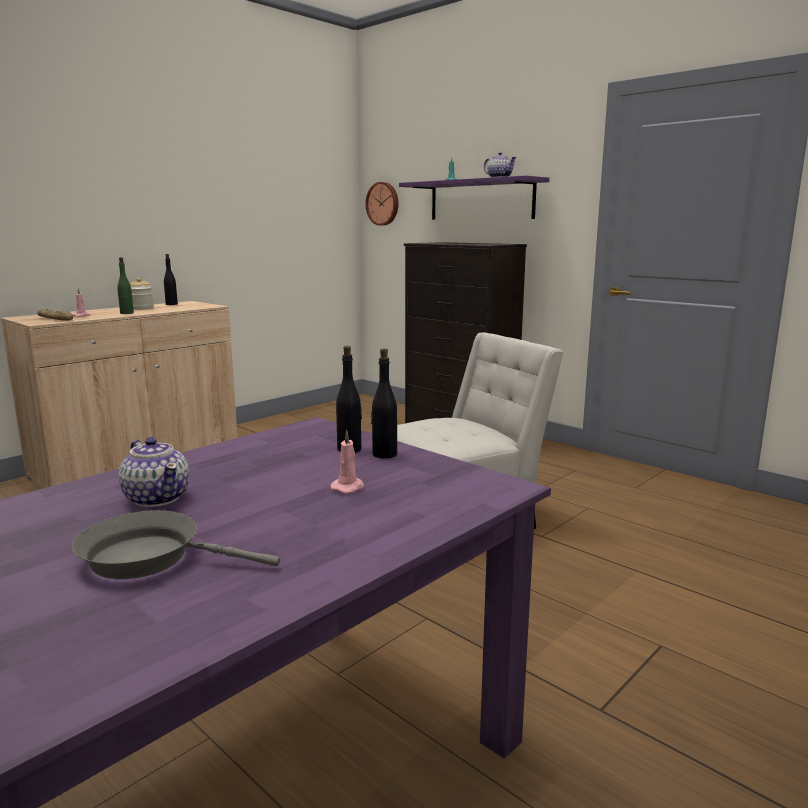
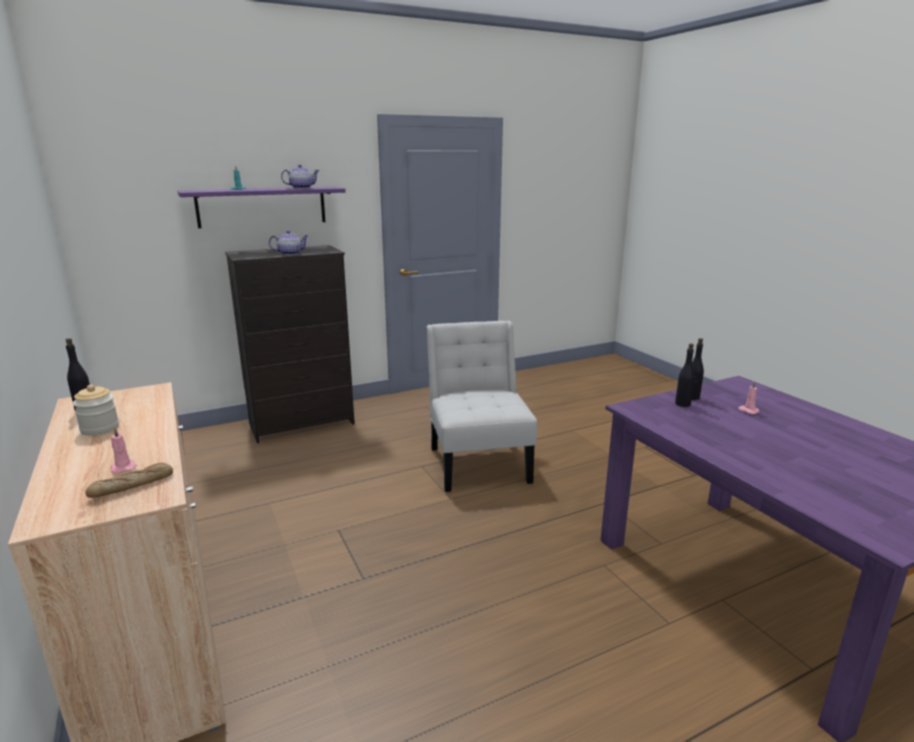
camera: 70 degrees left, 5 degrees up
grey frying pan [71,510,280,579] -> none
green bottle [117,257,134,314] -> none
teapot [119,437,190,507] -> teapot moved to [269,230,309,255]
wall clock [366,182,398,226] -> none

